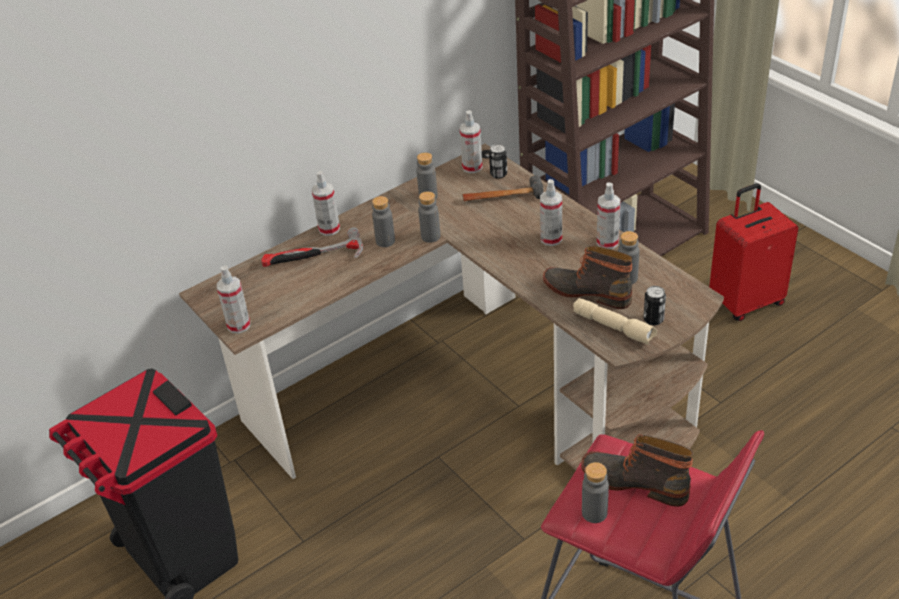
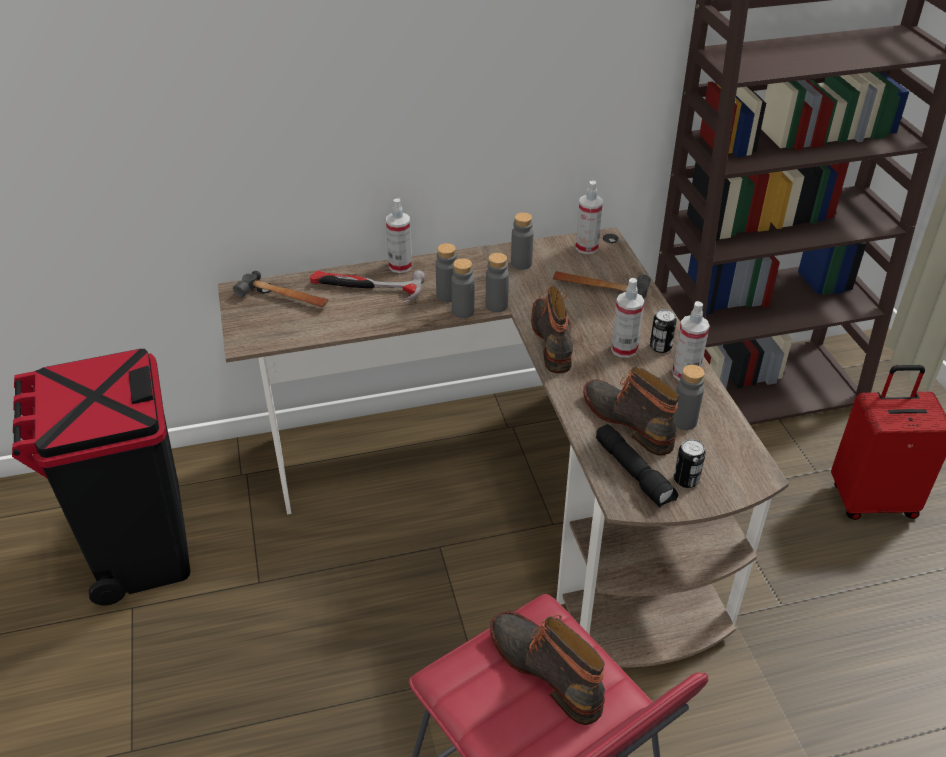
camera: 20 degrees right, 0 degrees up
spray bottle [217,266,250,333] -> none
can [489,144,507,179] -> can moved to [650,309,677,353]
beige flashlight [573,298,657,345] -> black flashlight [596,424,678,508]
grey bottle [582,462,609,523] -> grey bottle moved to [451,258,474,318]
none -> hammer [233,271,328,307]
none -> boot [531,286,573,373]

